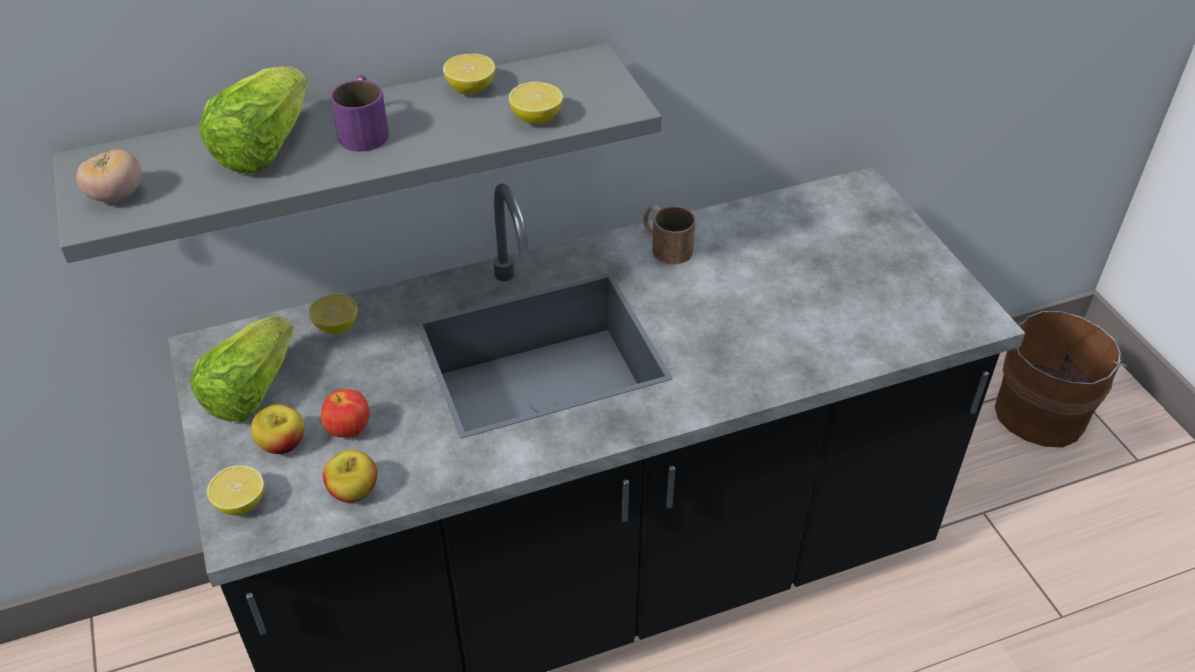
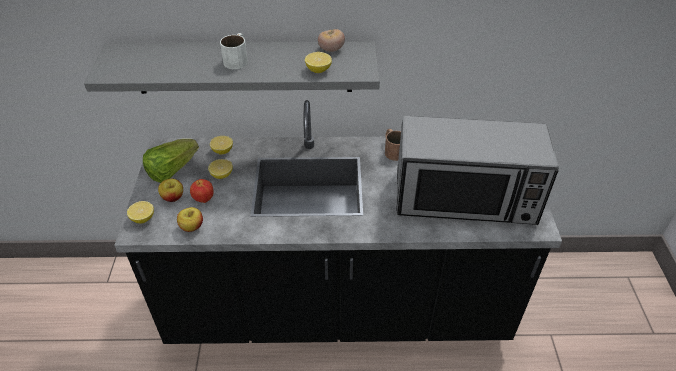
camera: 20 degrees right, 0 degrees up
tomato [76,149,142,202] -> tomato moved to [318,29,345,52]
lettuce [199,66,308,174] -> none
purple mug [330,75,389,152] -> white mug [220,33,248,69]
lemon [443,54,496,94] -> lemon moved to [208,159,233,179]
brown bucket [995,311,1127,447] -> none
none -> microwave [396,116,559,225]

